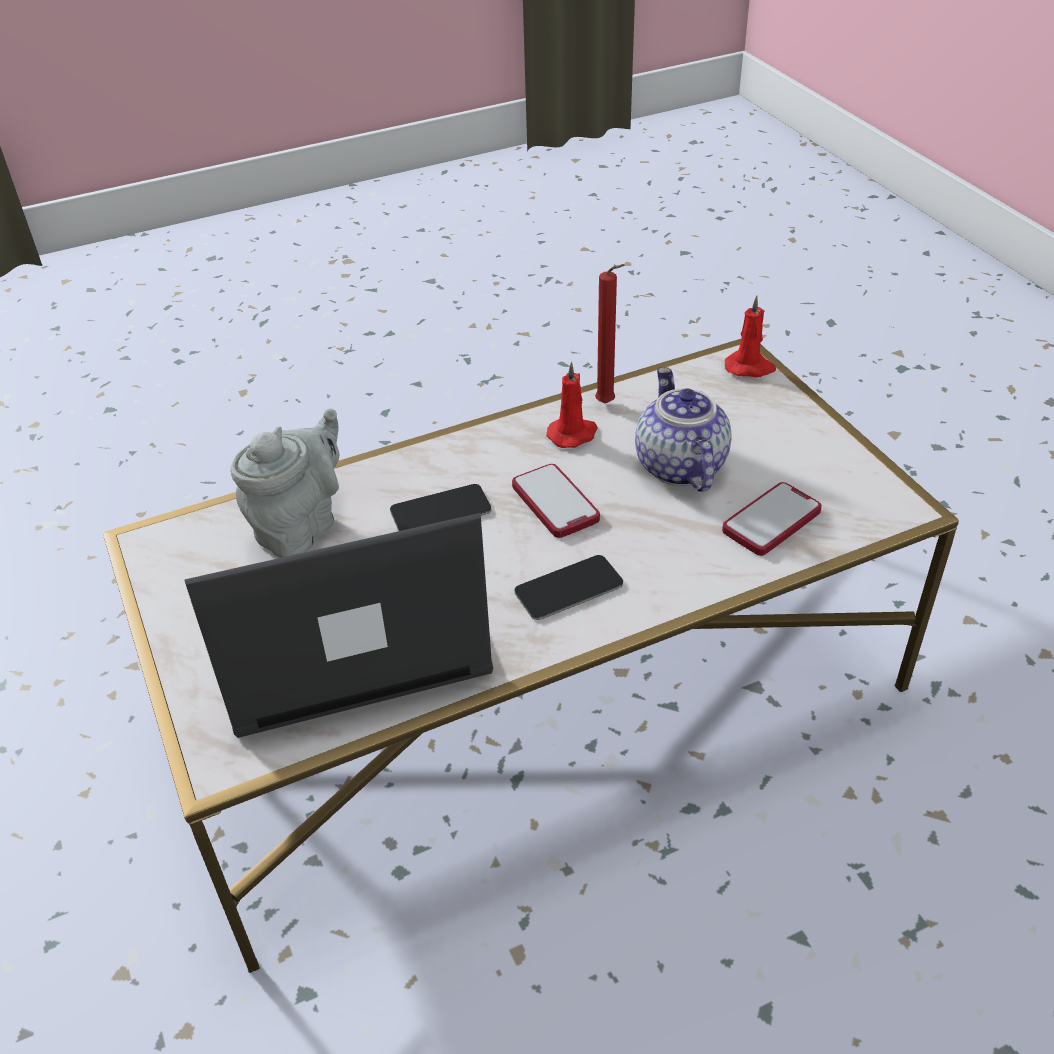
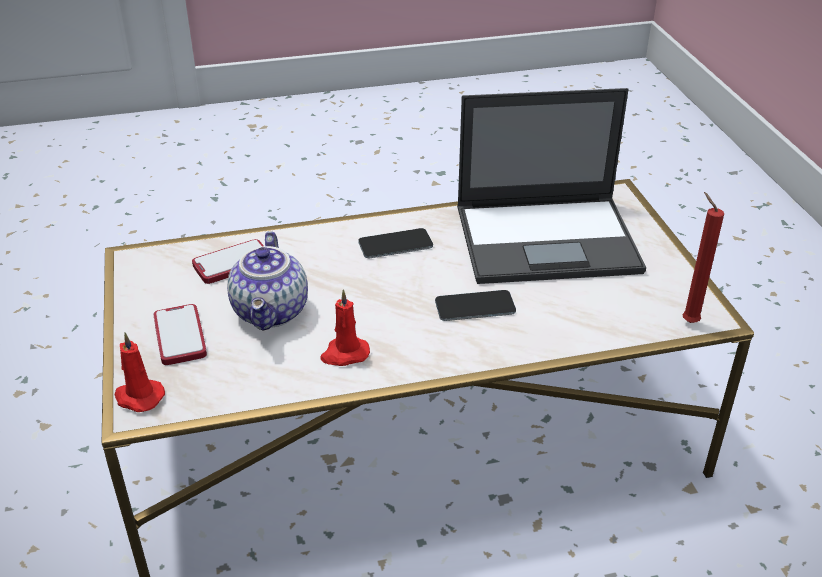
camera: 170 degrees left, 5 degrees down
grey teapot [230,408,339,558] -> none
phone [512,464,600,538] -> phone moved to [154,304,207,365]
red candle [595,264,625,403] -> red candle moved to [682,192,724,323]

